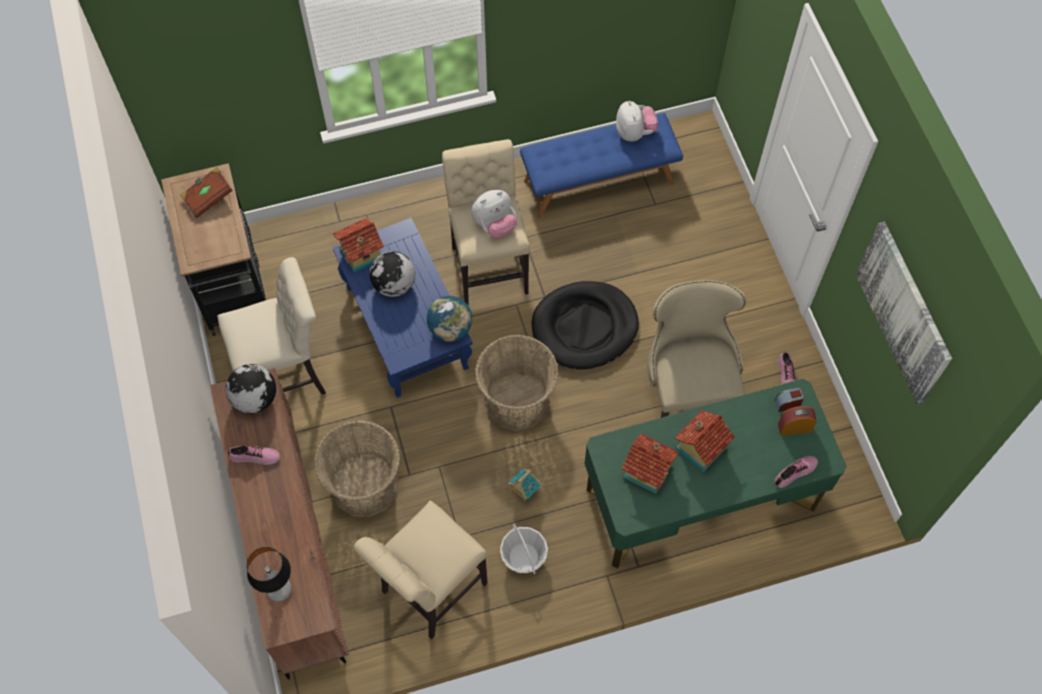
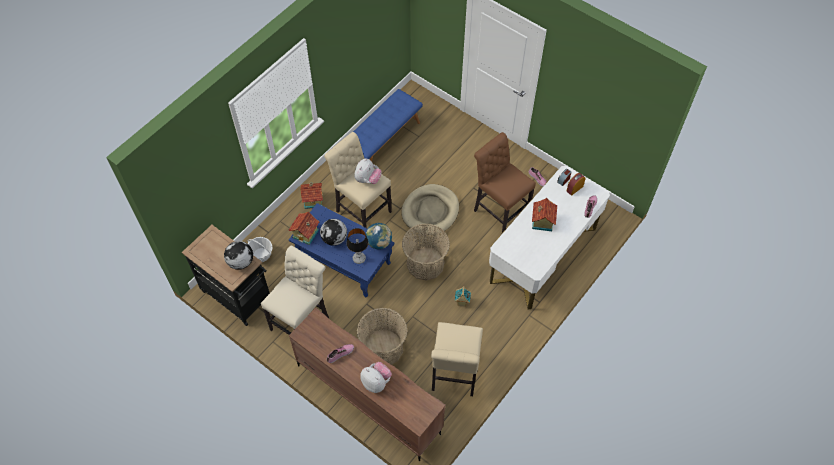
camera: 35 degrees left, 5 degrees down
brown book [180,167,233,218] -> none
globe [226,364,276,414] -> globe moved to [224,241,253,270]
table lamp [247,547,292,601] -> table lamp moved to [346,228,369,264]
basket [500,524,548,574] -> basket moved to [247,237,273,262]
black dog bed [532,281,639,370] -> beige dog bed [401,184,459,235]
green desk [584,379,846,569] -> white desk [489,166,610,309]
plush toy [616,101,658,142] -> plush toy moved to [360,362,392,393]
toy house [621,434,679,494] -> toy house moved to [300,182,323,209]
beige chair [647,280,747,418] -> brown stool [474,132,536,233]
picture [855,221,952,405] -> none

